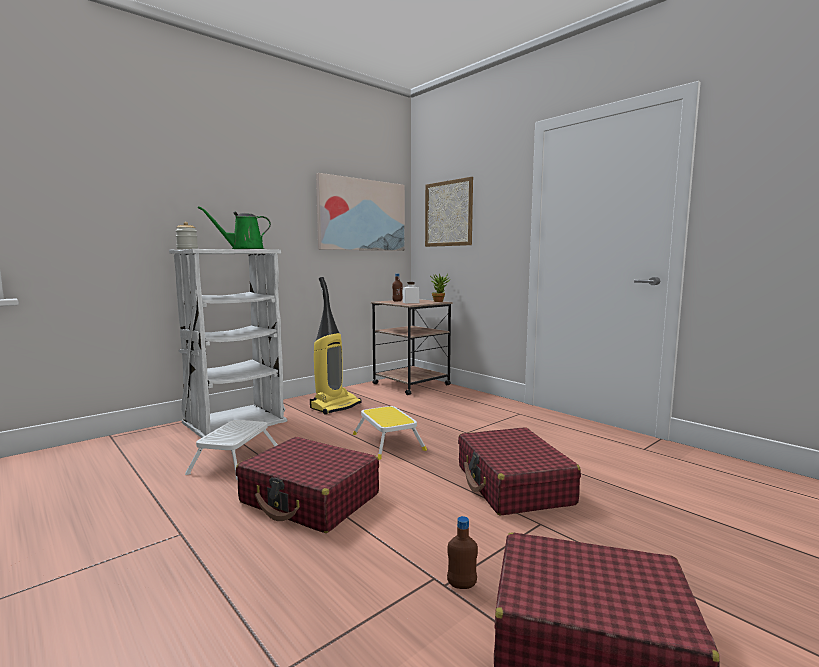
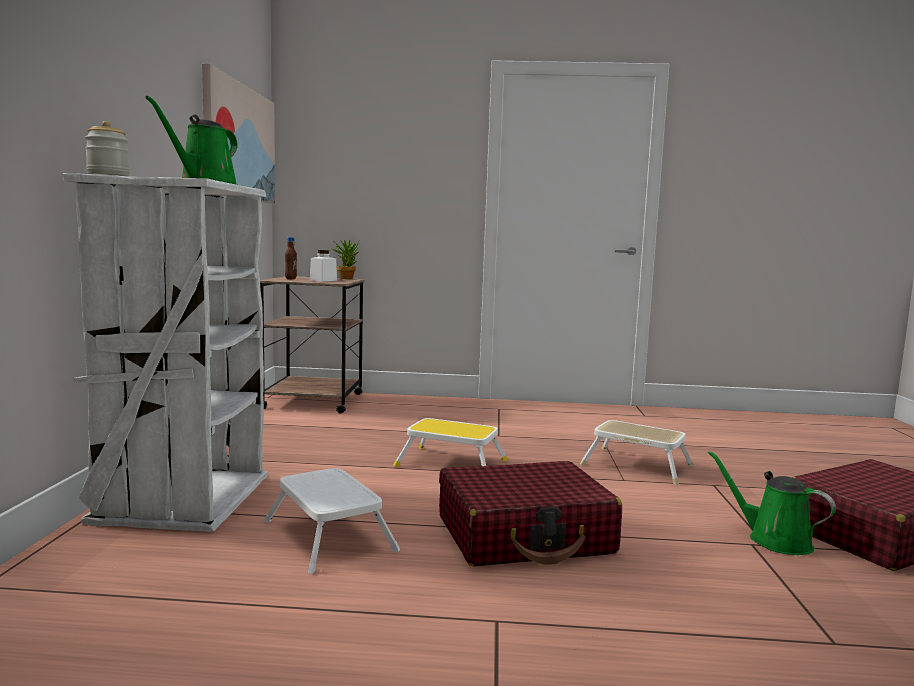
camera: 45 degrees left, 0 degrees up
vacuum cleaner [310,277,362,415] -> none
picture [425,177,473,247] -> none
brown bottle [447,516,478,589] -> green watering can [708,451,836,555]
red suitcase [458,427,581,515] -> beige step ladder [580,420,694,485]

